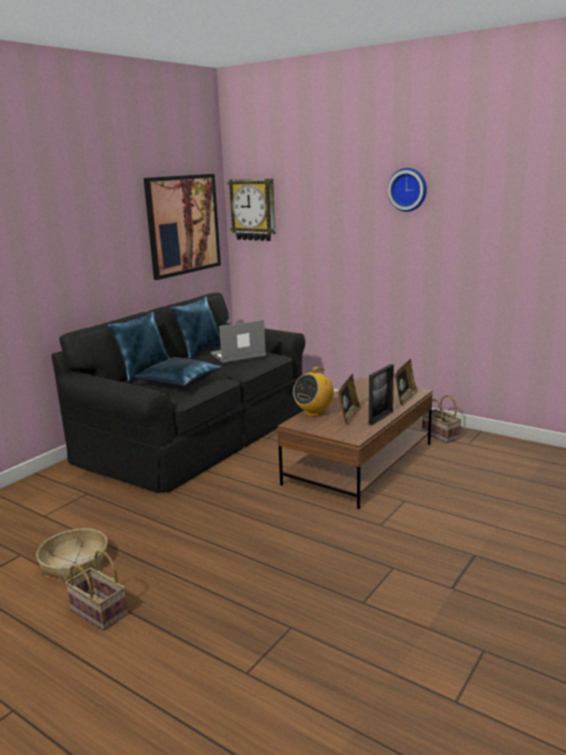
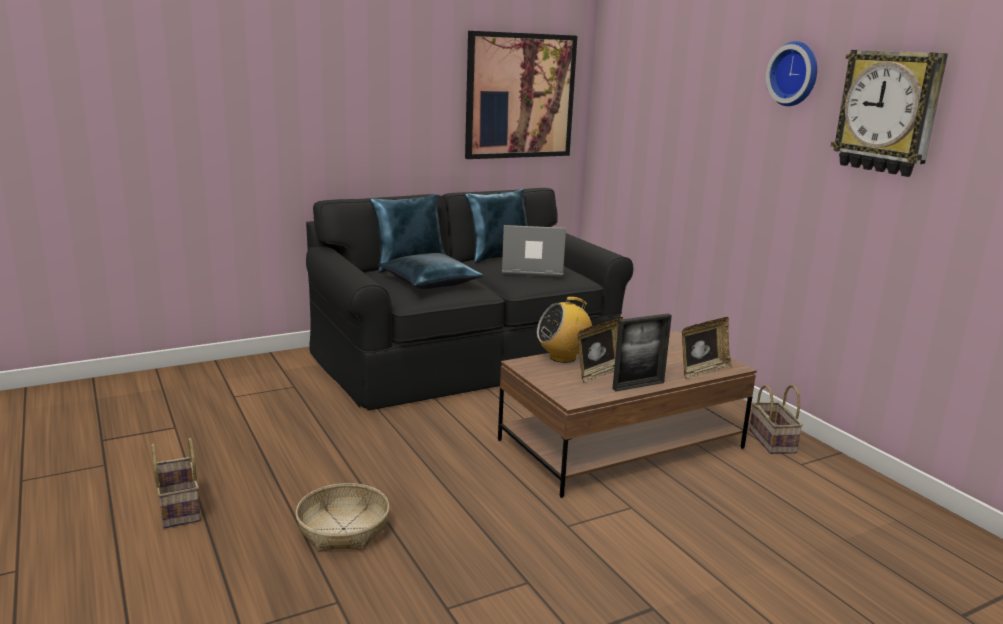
camera: 25 degrees right, 0 degrees up
basket [36,528,108,581] -> basket moved to [296,483,390,552]
wall clock [228,179,275,241] -> wall clock moved to [831,50,948,177]

